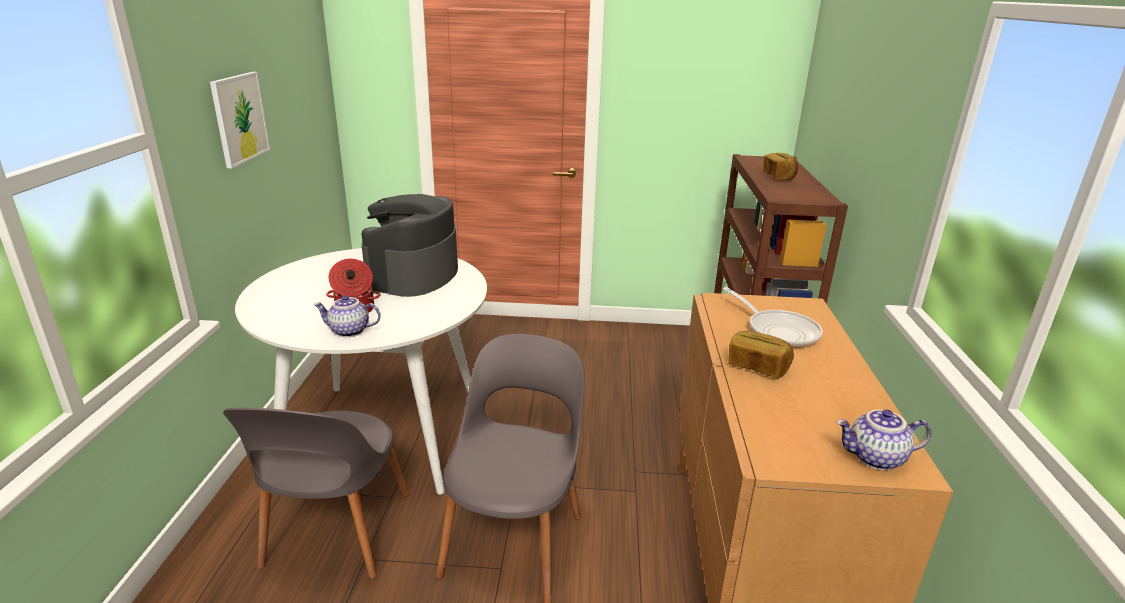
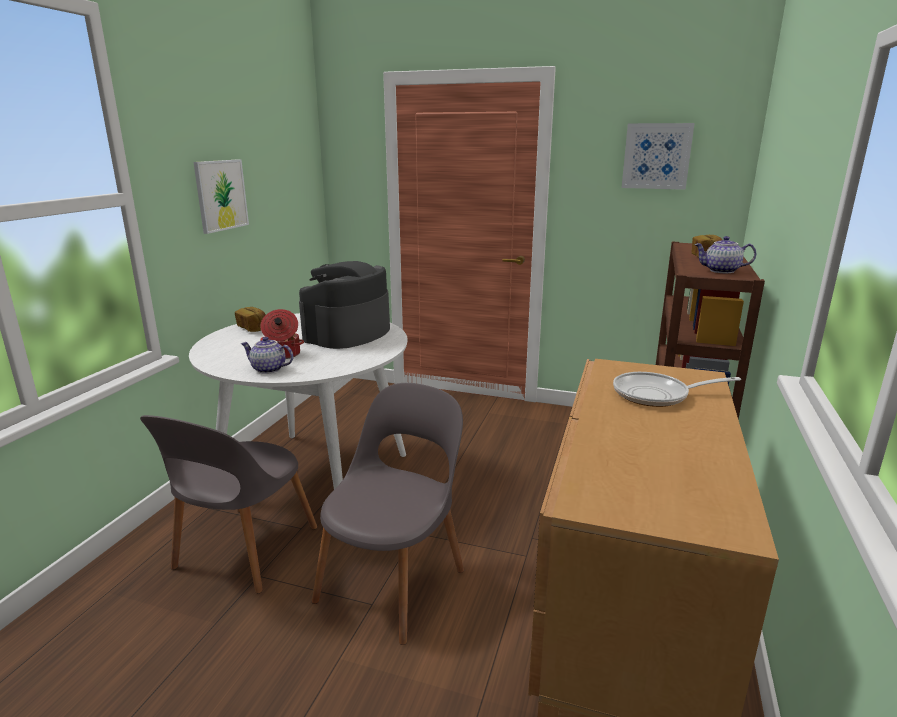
camera: 15 degrees right, 5 degrees down
frying pan [723,287,823,348] -> frying pan turned 105 degrees clockwise [613,372,741,407]
bread [728,331,794,378] -> bread moved to [235,307,266,332]
teapot [836,409,932,470] -> teapot moved to [694,236,756,273]
none -> picture [622,123,695,190]

